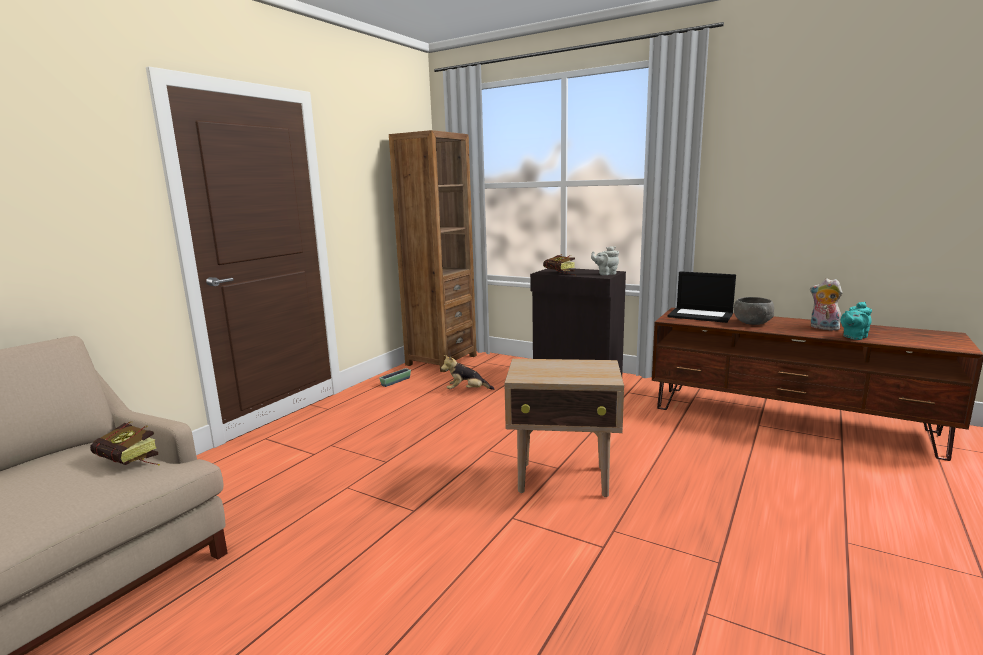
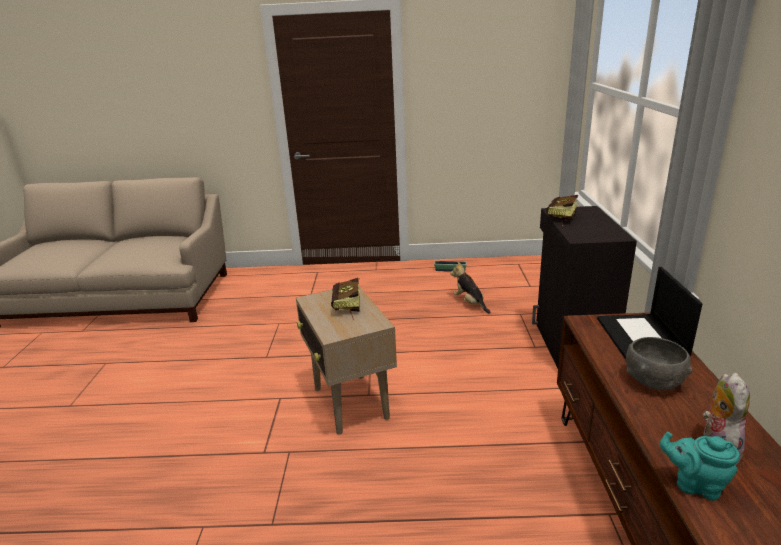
camera: 60 degrees right, 10 degrees up
book [90,421,159,466] -> book moved to [331,278,360,320]
brown bookcase [389,130,477,372] -> none
grey teapot [591,246,619,275] -> none

